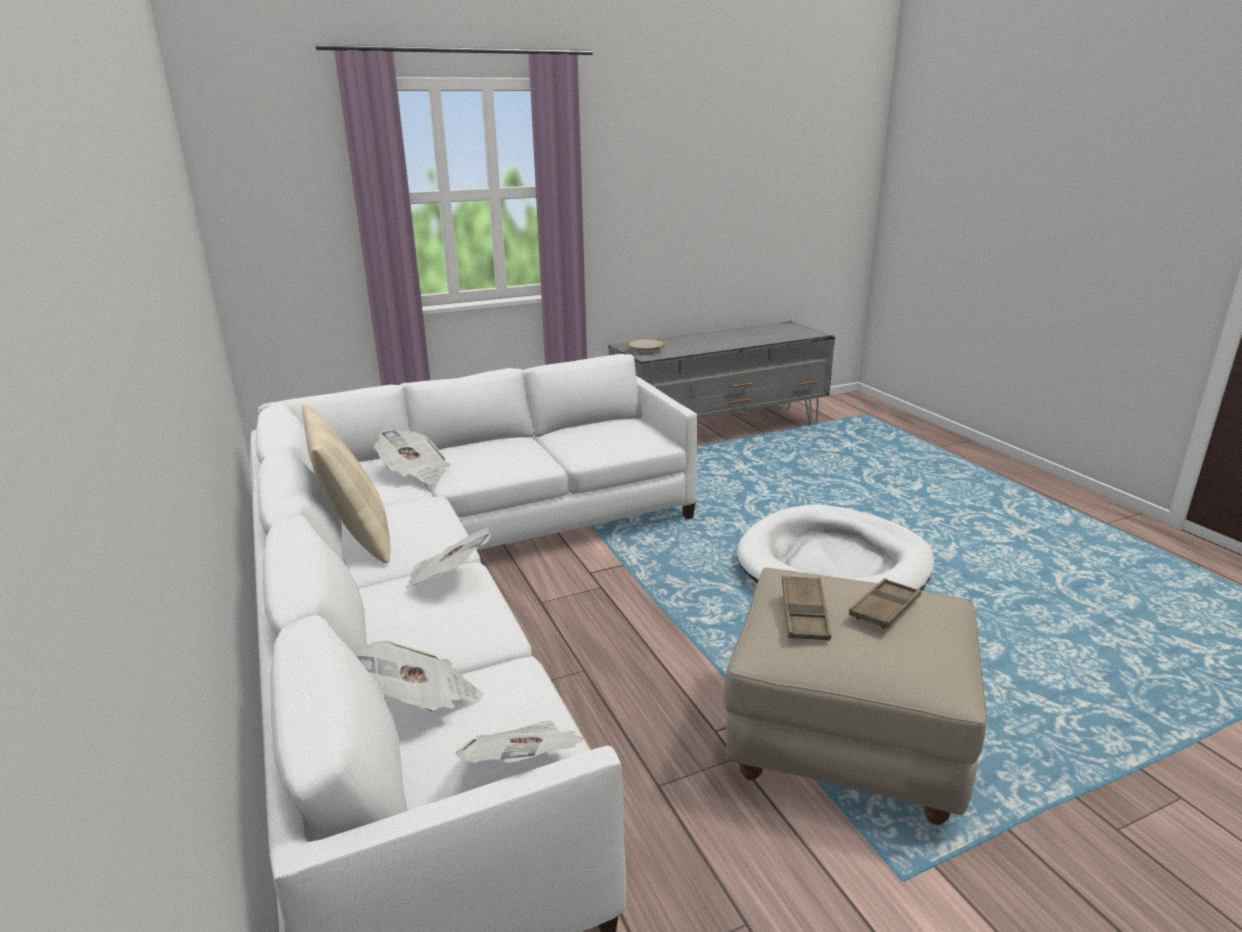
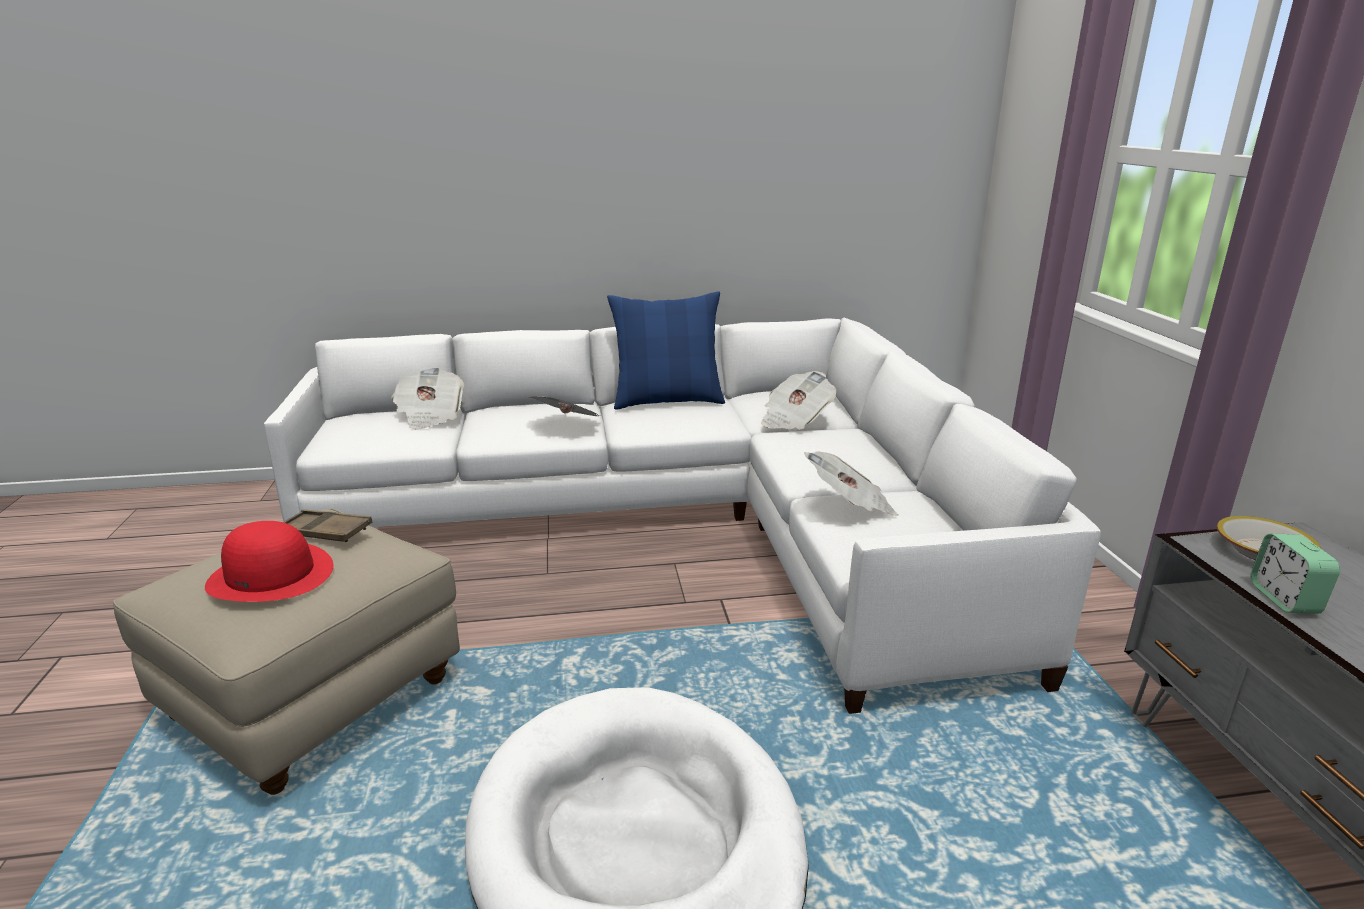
camera: 105 degrees right, 0 degrees up
beige pillow [302,403,390,563] -> blue pillow [607,291,725,410]
newspaper [455,721,586,763] -> newspaper moved to [804,451,898,516]
brown tray [849,578,921,629] -> red hat [205,521,334,602]
none -> alarm clock [1251,534,1340,614]

